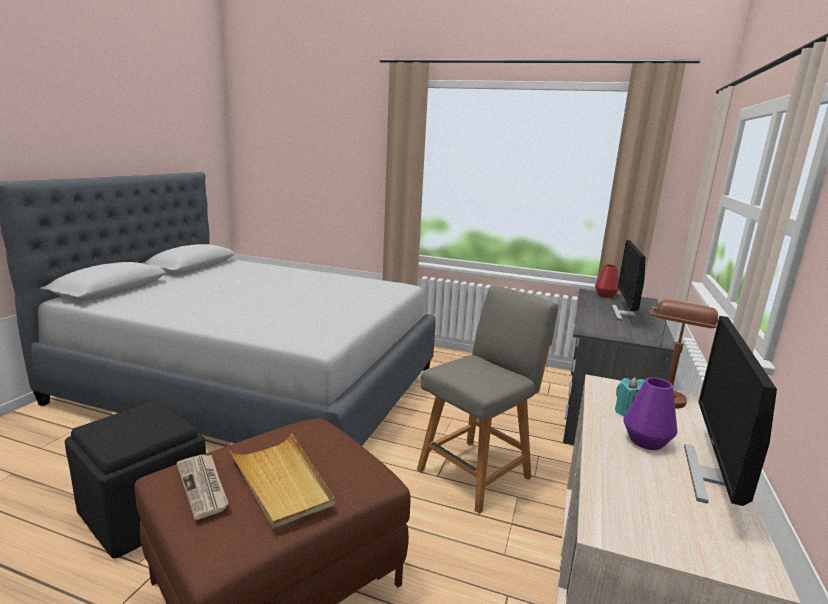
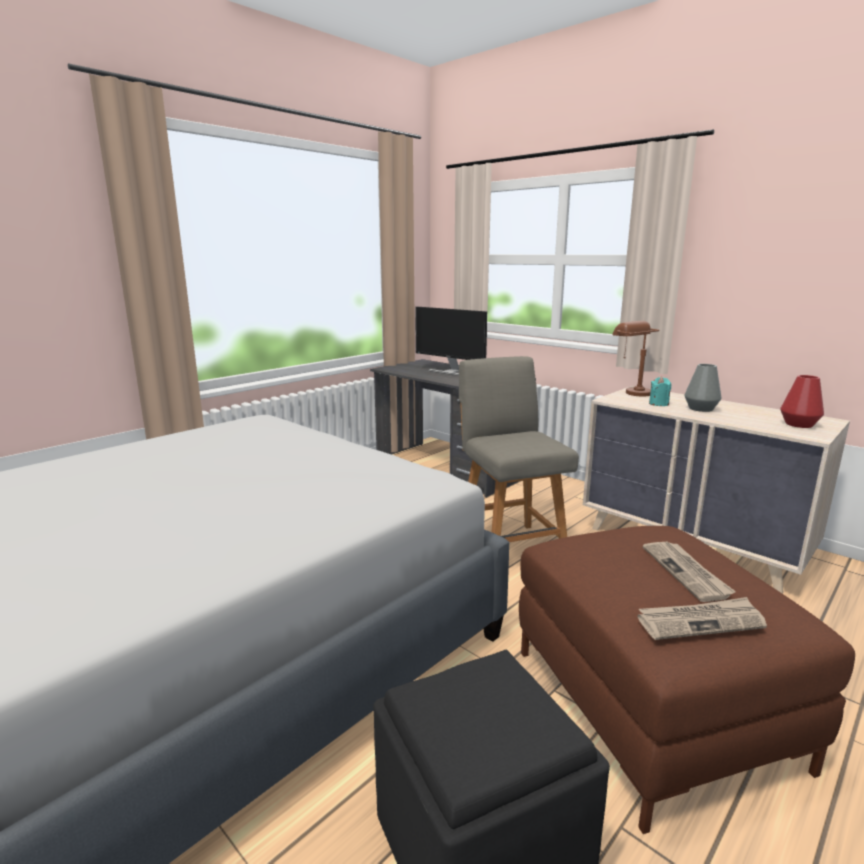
camera: 65 degrees left, 0 degrees up
beige tray [230,433,335,529] -> newspaper [643,542,736,602]
red vase [595,264,619,298] -> red vase moved to [780,375,824,428]
purple vase [623,377,678,450] -> grey vase [684,364,722,412]
monitor [684,316,777,506] -> none

